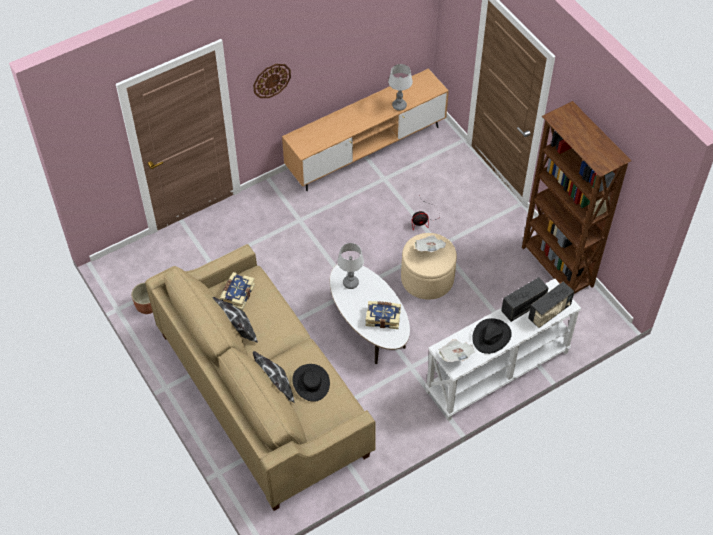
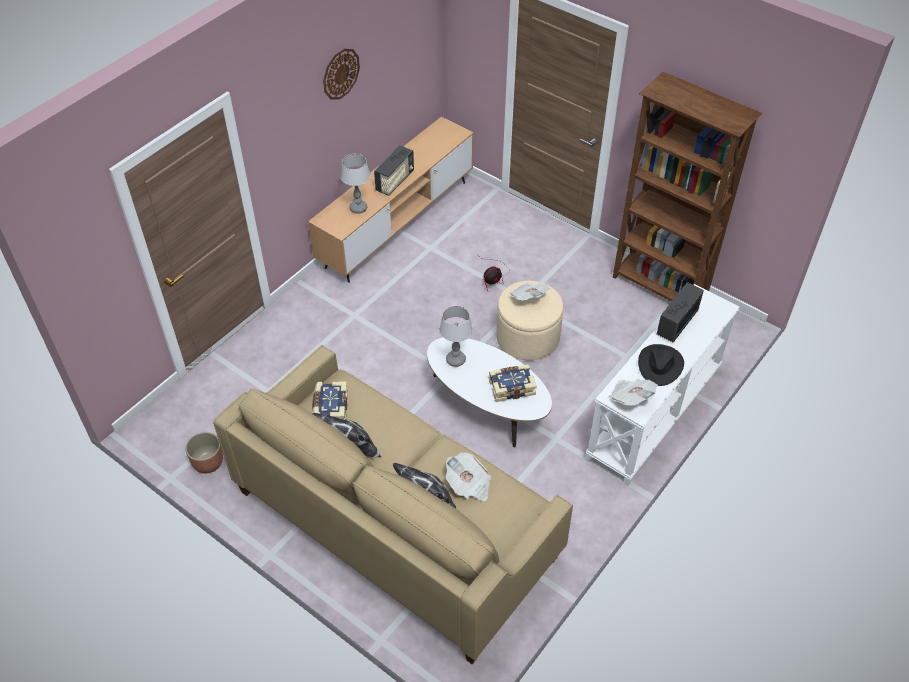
camera: 20 degrees left, 5 degrees down
wall clock [253,64,291,98] -> wall clock moved to [323,49,360,99]
black hat [292,364,330,402] -> newspaper [445,452,492,501]
table lamp [388,64,413,111] -> table lamp moved to [340,154,370,214]
radio [528,282,574,328] -> radio moved to [374,145,414,196]

